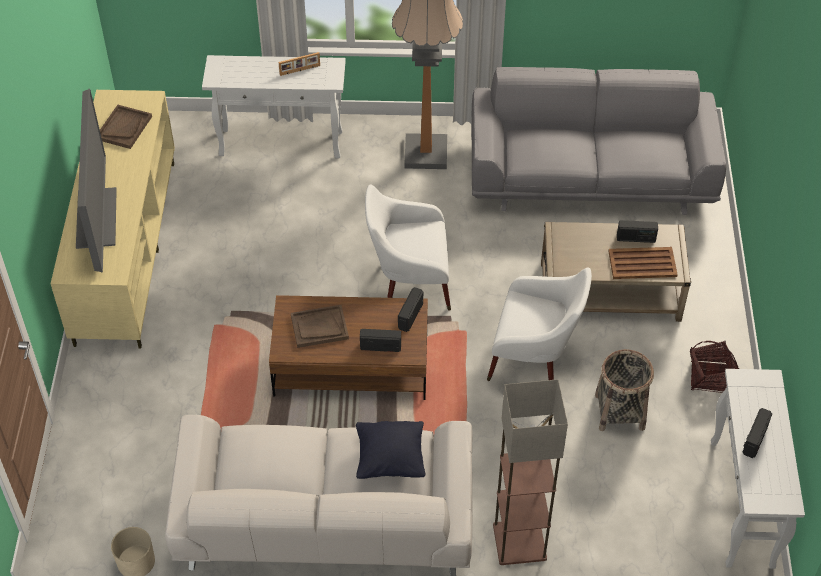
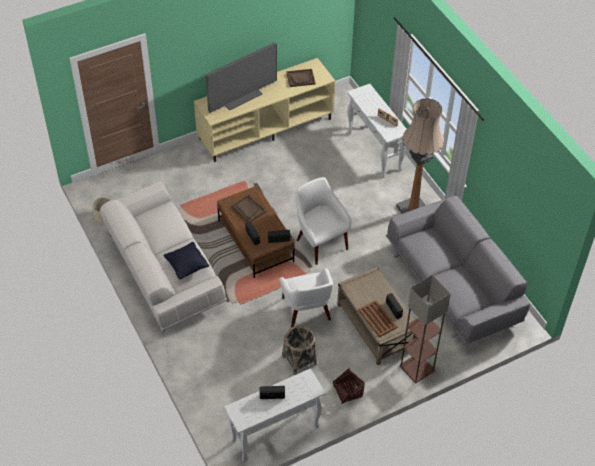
camera: 60 degrees right, 0 degrees up
floor lamp [493,379,568,565] -> floor lamp moved to [400,275,451,383]

